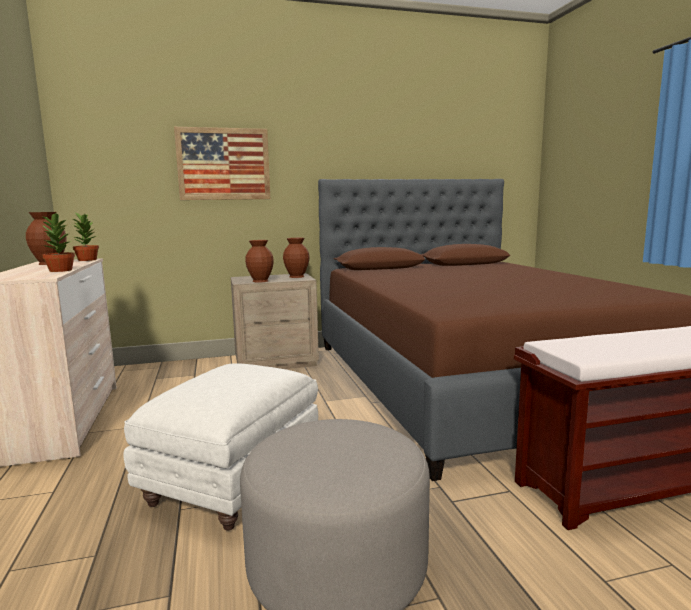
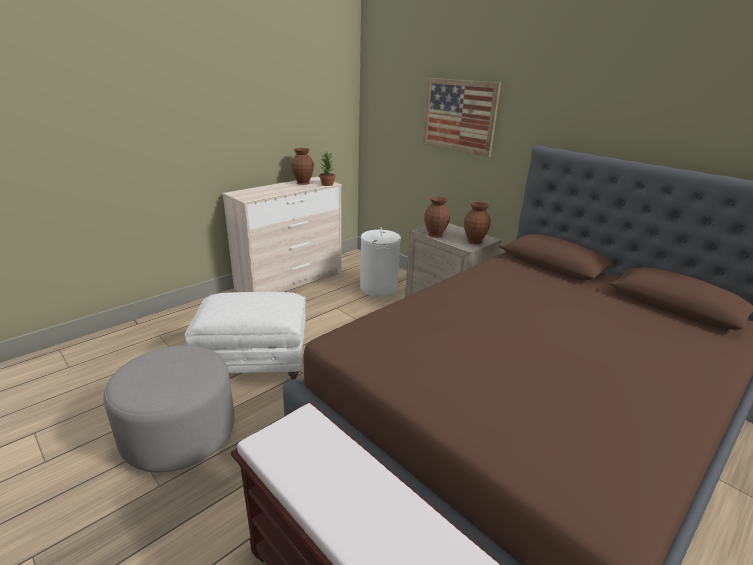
camera: 60 degrees right, 15 degrees up
potted plant [41,212,75,272] -> none
none -> white laundry basket [360,227,401,296]

